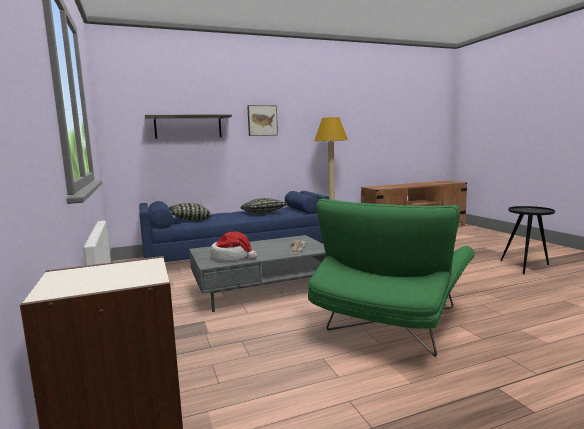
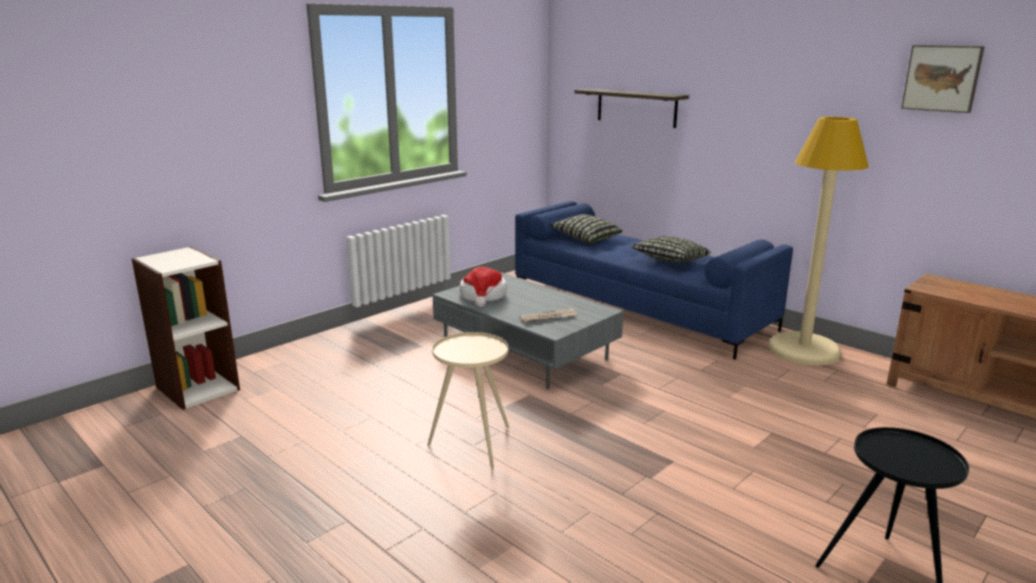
camera: 65 degrees right, 10 degrees up
picture [247,105,278,136] -> picture moved to [901,45,985,113]
green armchair [308,198,475,357] -> beige side table [428,332,509,469]

